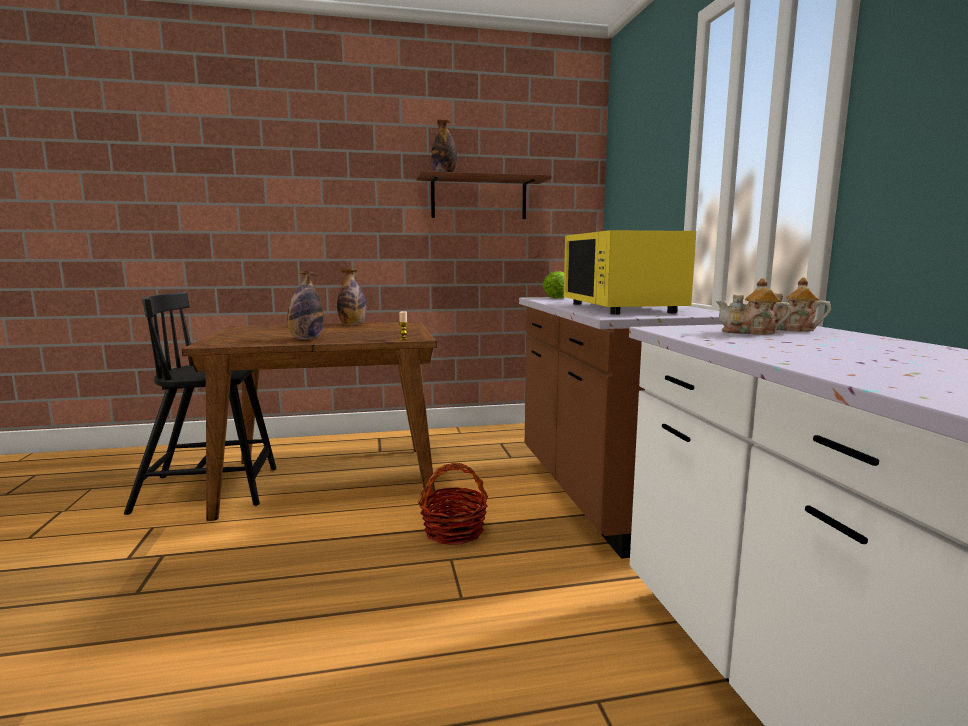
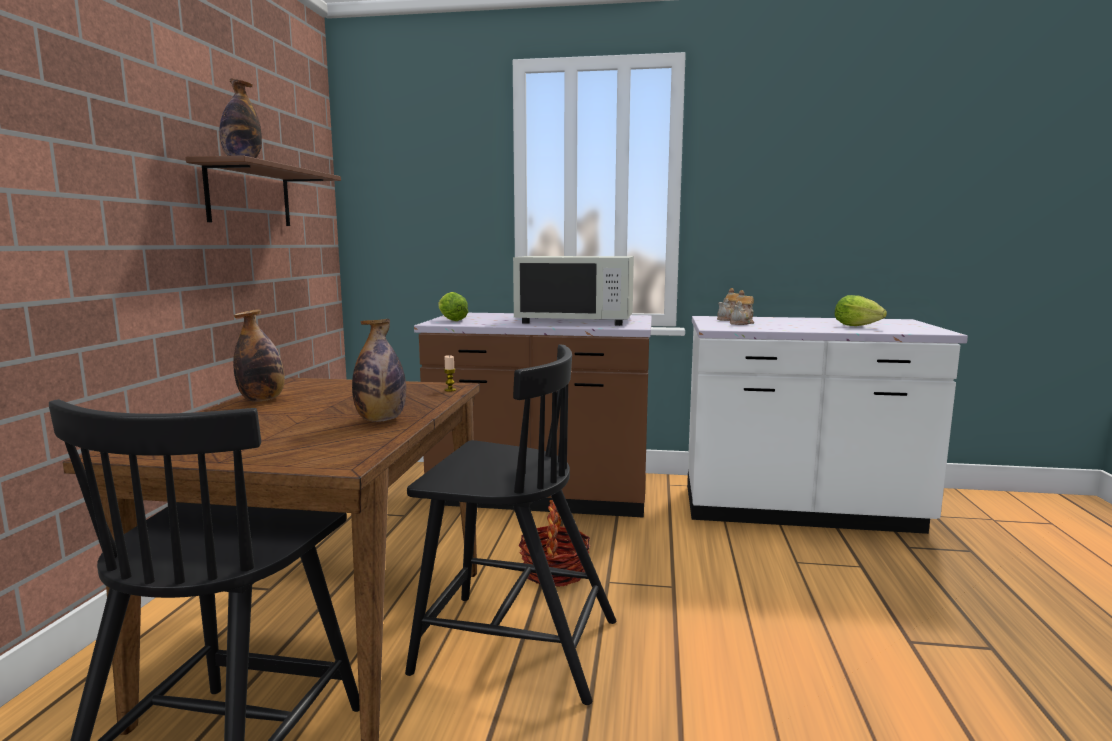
camera: 70 degrees left, 0 degrees up
yellow microwave [564,230,696,314] -> white microwave [513,256,634,326]
none -> black chair [405,345,616,705]
none -> lettuce [834,295,887,326]

